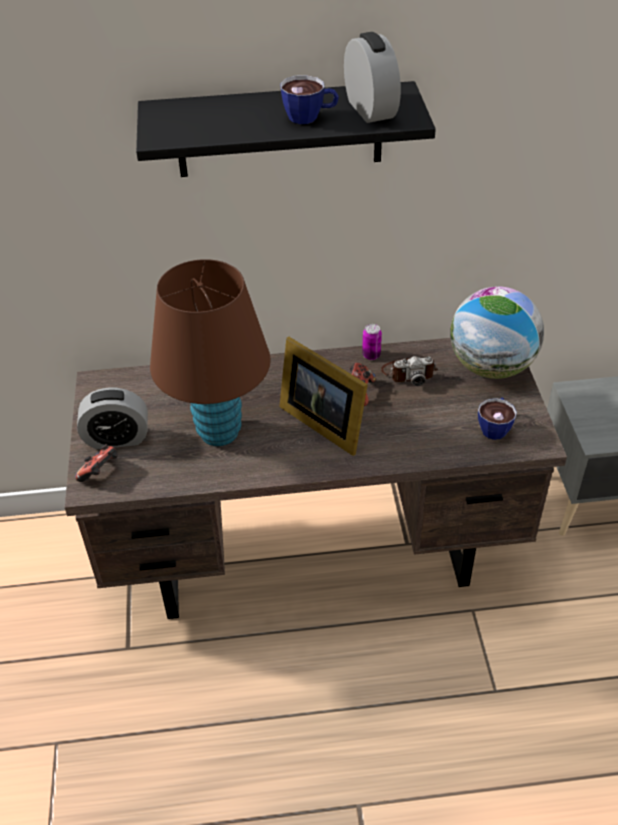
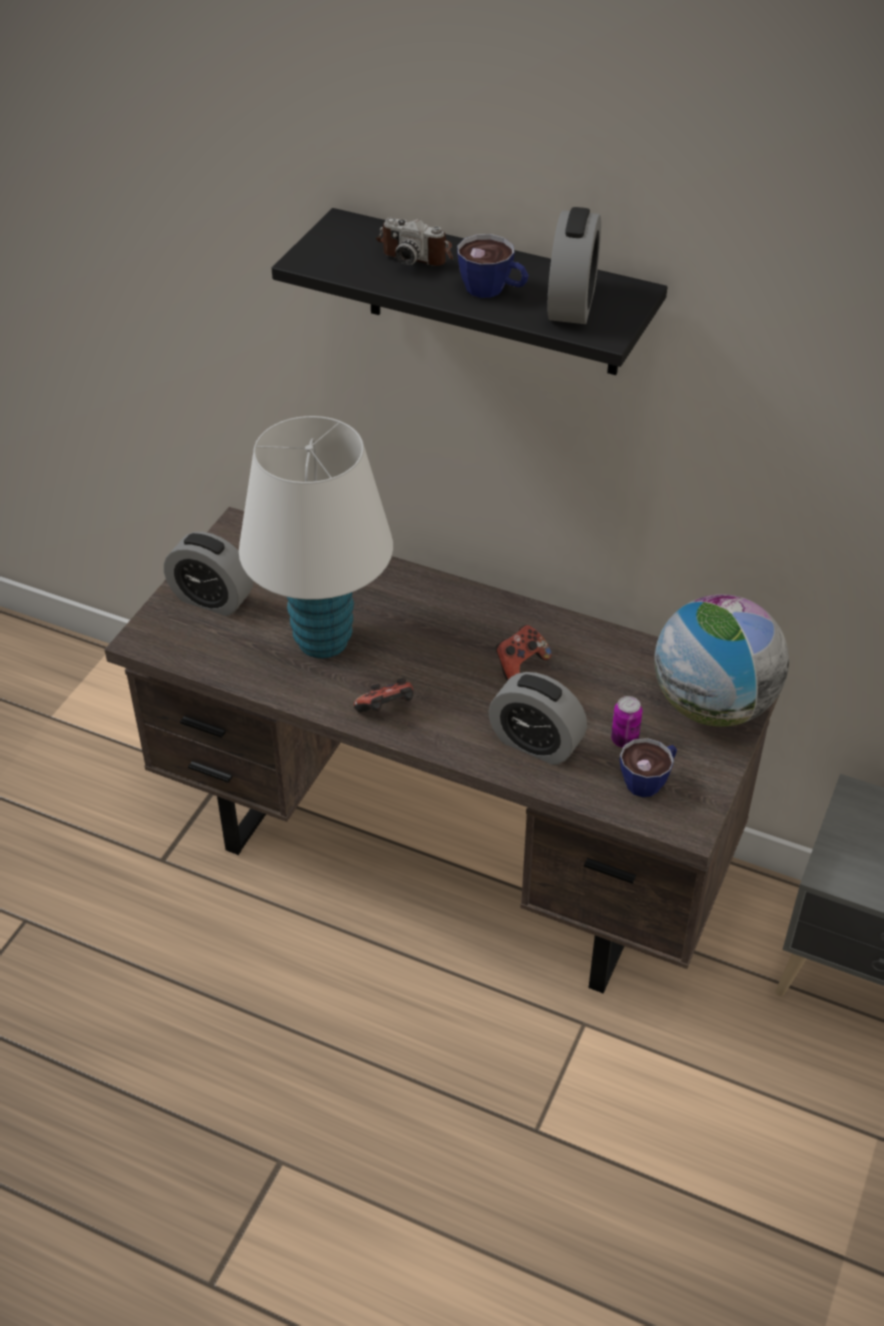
camera: 30 degrees right, 0 degrees up
game controller [75,444,117,482] -> game controller moved to [354,678,414,712]
brown table lamp [150,259,271,446] -> white table lamp [239,416,393,658]
picture frame [279,337,368,456] -> none
can [362,324,382,360] -> can moved to [611,696,642,748]
camera [381,356,438,386] -> camera moved to [376,217,453,266]
none -> alarm clock [488,672,587,765]

